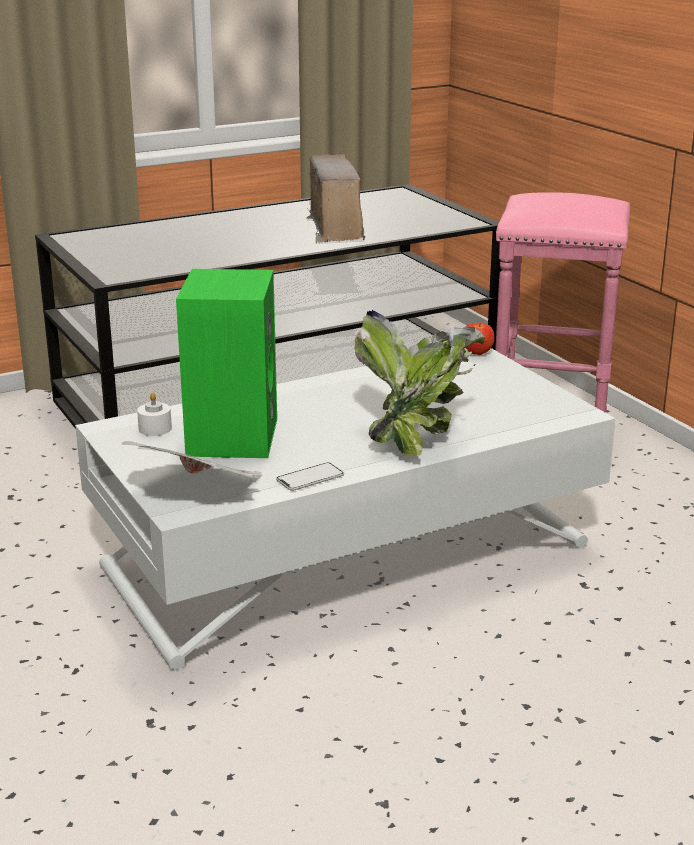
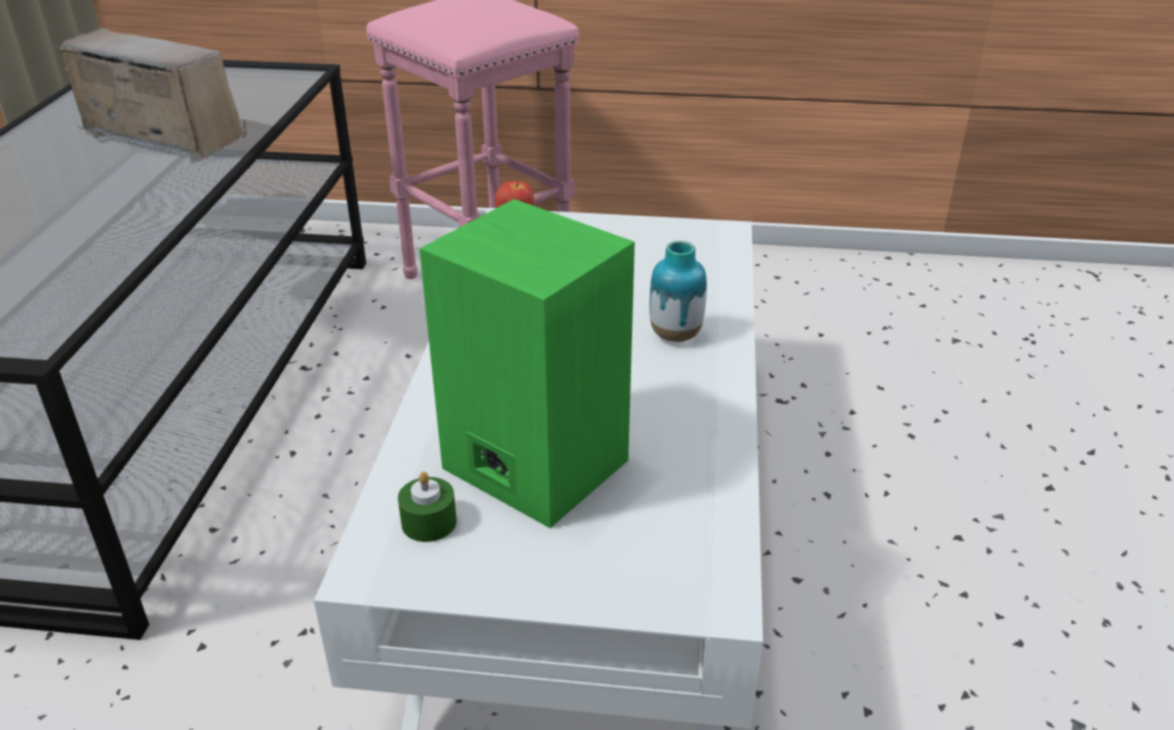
camera: 55 degrees left, 10 degrees up
newspaper [121,441,262,478] -> none
white candle [137,393,172,436] -> green candle [398,472,457,542]
phone [276,462,344,491] -> none
potted plant [354,310,485,456] -> vase [649,241,707,342]

